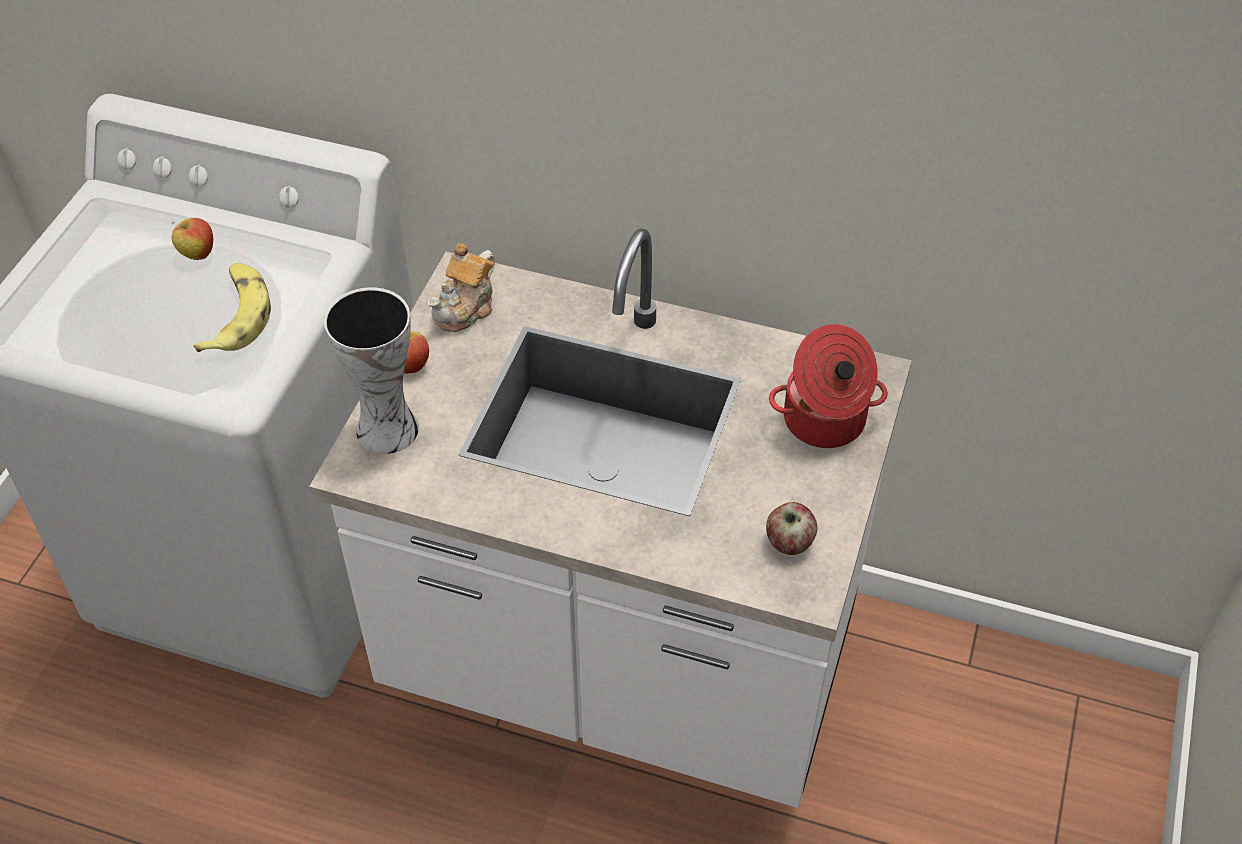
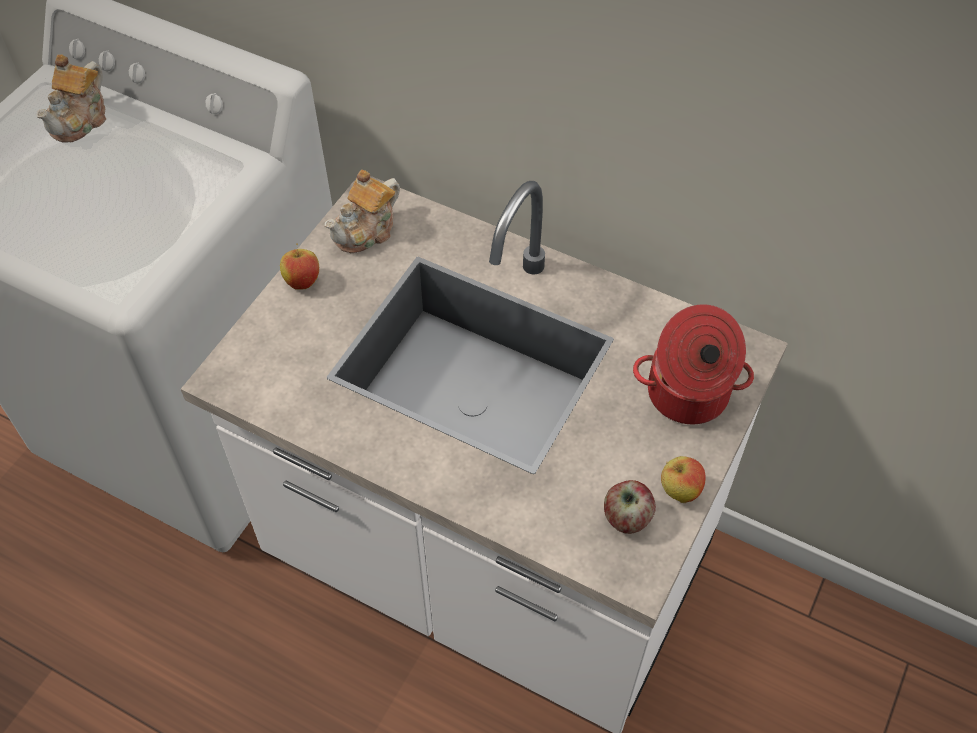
camera: 10 degrees right, 5 degrees up
apple [172,218,213,260] -> apple moved to [661,456,706,503]
banana [193,263,271,352] -> none
vase [324,287,419,454] -> none
none -> teapot [36,54,106,143]

